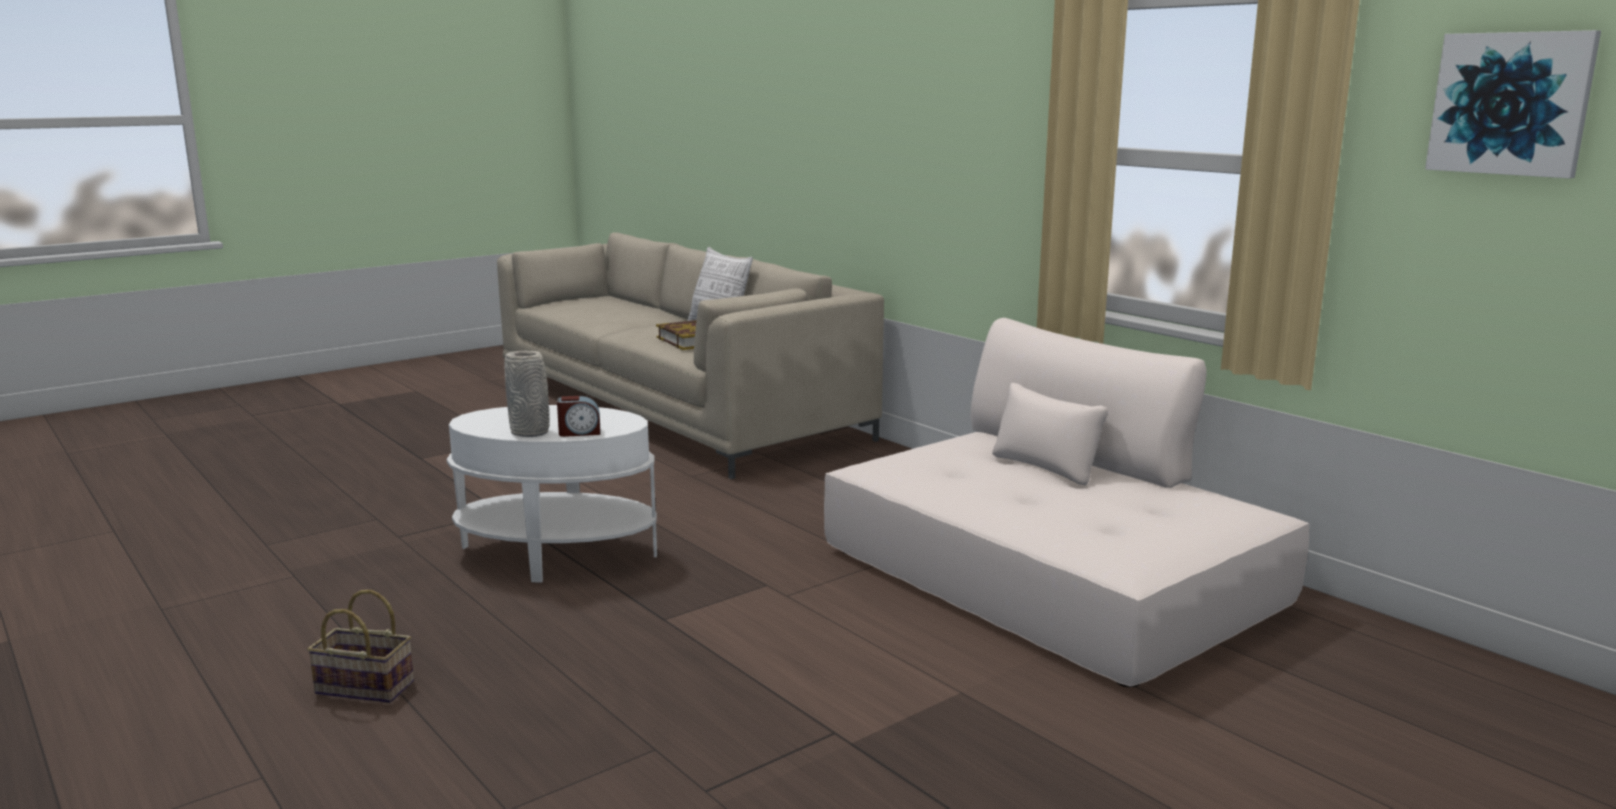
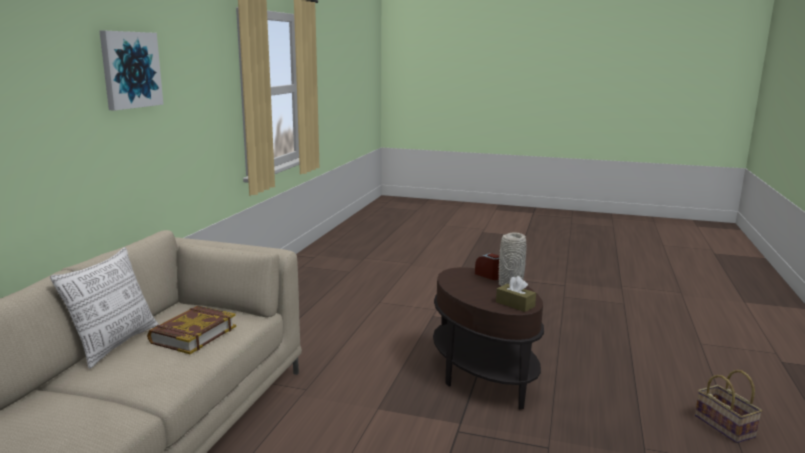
camera: 125 degrees left, 0 degrees up
basket [307,590,414,703] -> basket moved to [695,370,762,443]
white side table [447,405,657,583] -> brown side table [433,267,544,410]
beige sofa [824,318,1309,687] -> none
picture [1425,30,1601,178] -> picture moved to [100,31,163,111]
none -> brown tissue box [496,276,536,312]

